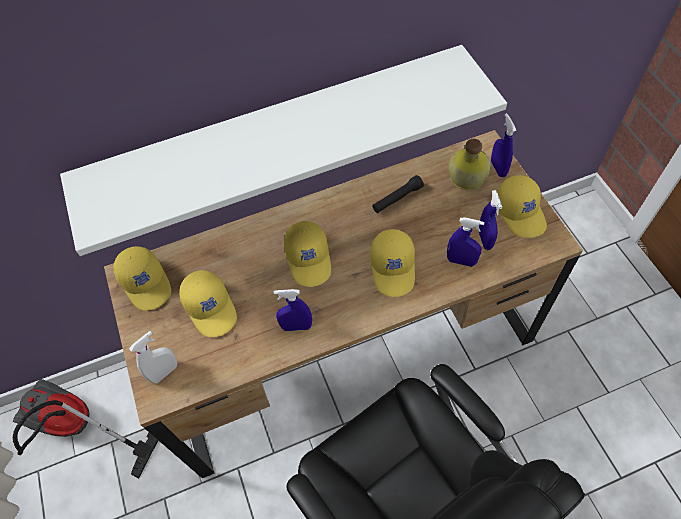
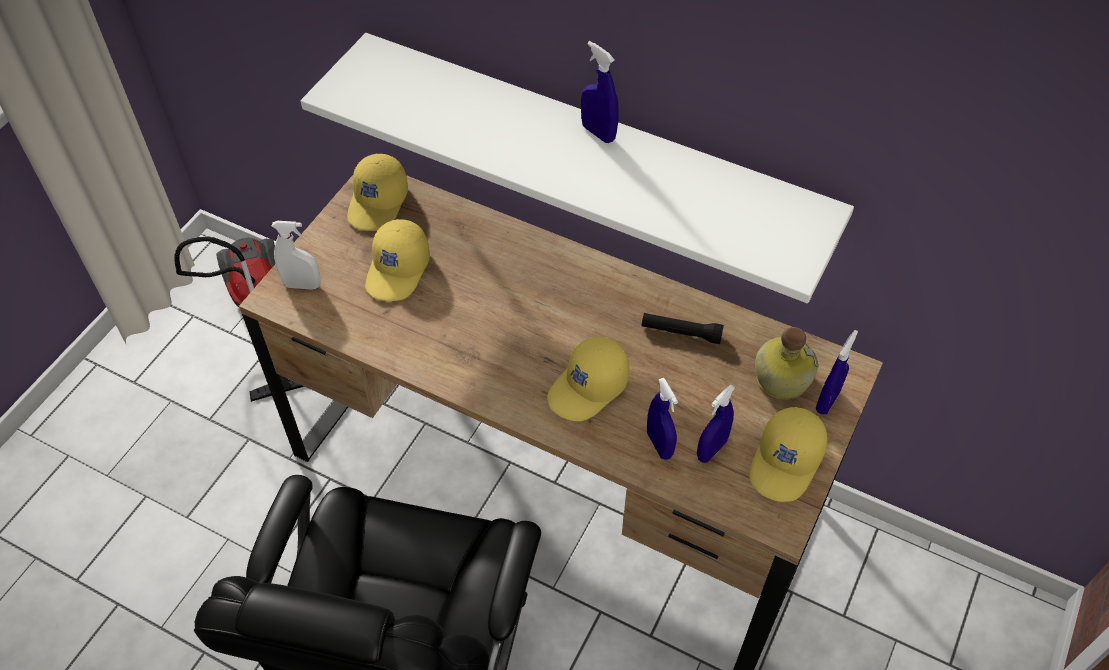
camera: 45 degrees right, 5 degrees down
blue spray bottle [274,289,312,331] -> blue spray bottle moved to [581,41,619,143]
yellow cap [284,221,331,287] -> none

